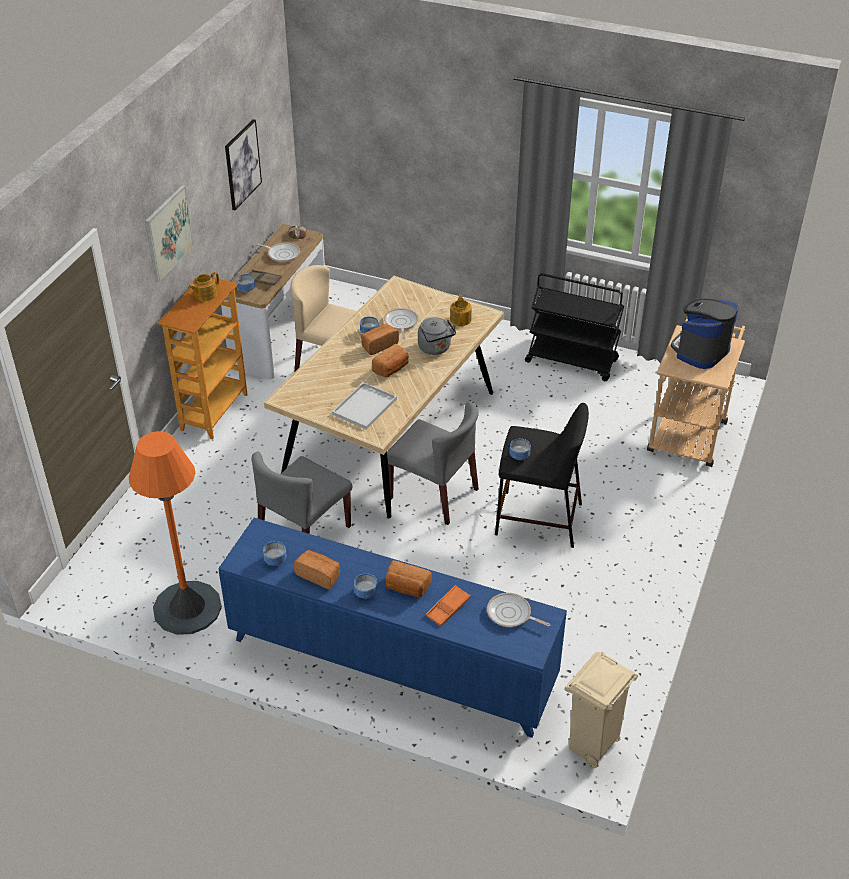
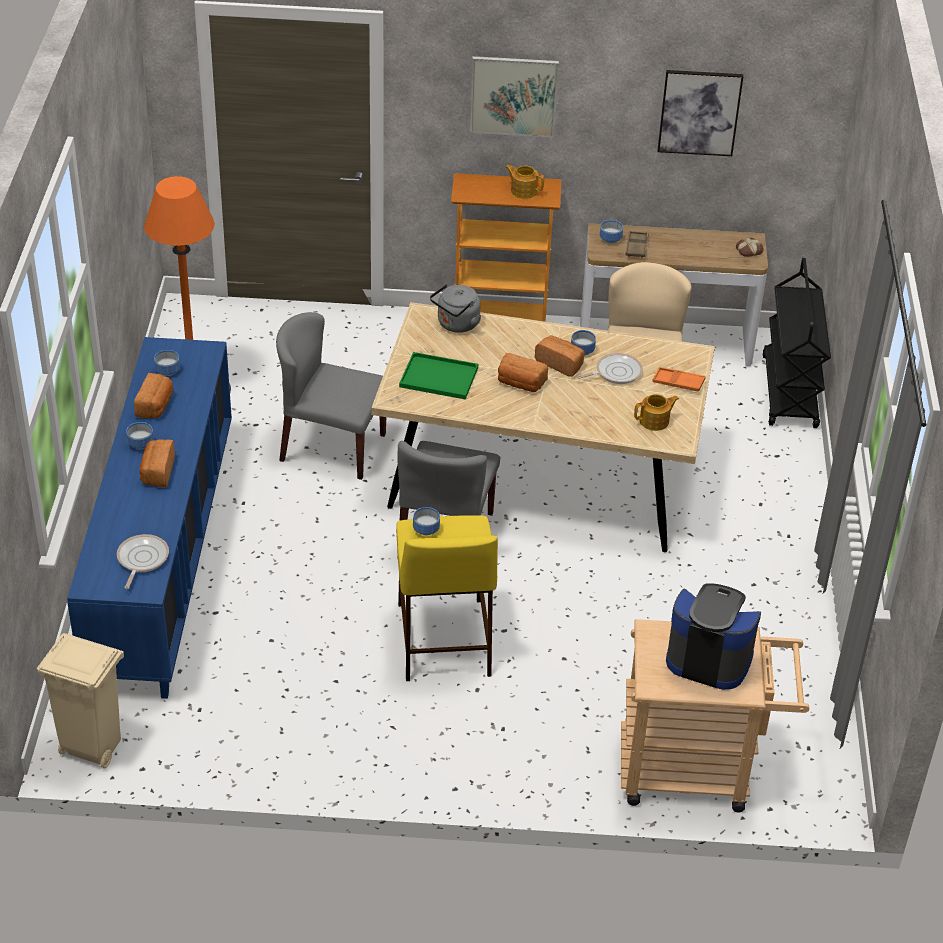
camera: 70 degrees right, 0 degrees up
frying pan [255,243,300,263] -> none
white tray [332,382,397,429] -> green tray [399,352,478,400]
grey kettle [418,317,456,355] -> grey kettle moved to [430,284,482,333]
orange tray [426,585,471,626] -> orange tray moved to [652,367,706,391]
black stool [495,403,589,548] -> yellow stool [396,515,498,681]
black cart [525,273,624,381] -> black cart moved to [762,258,831,428]

